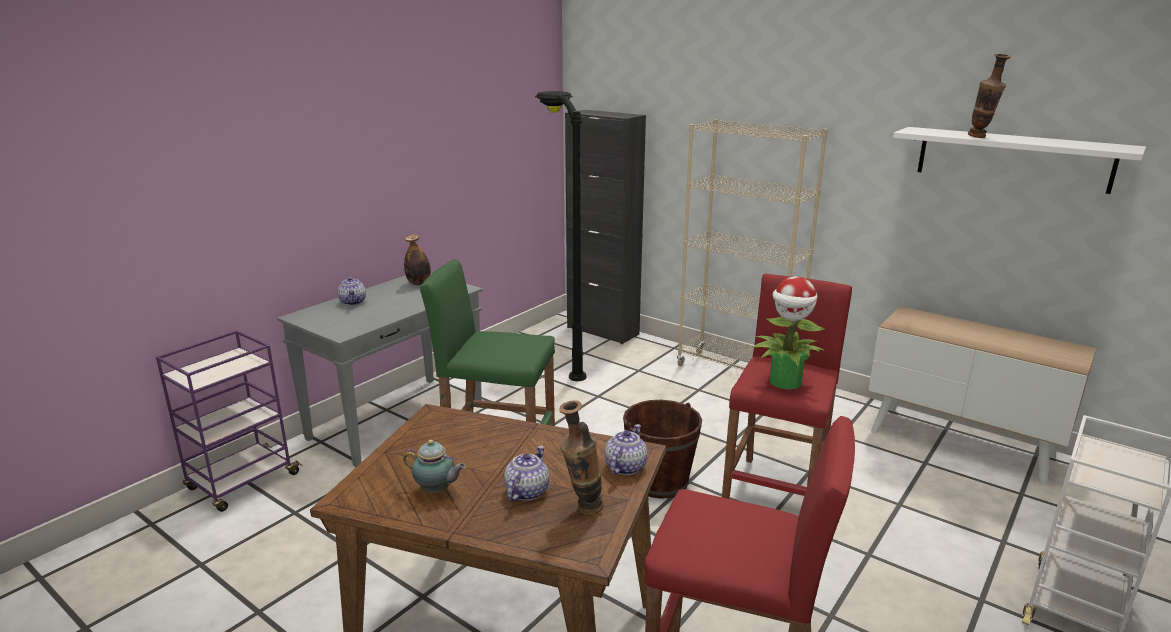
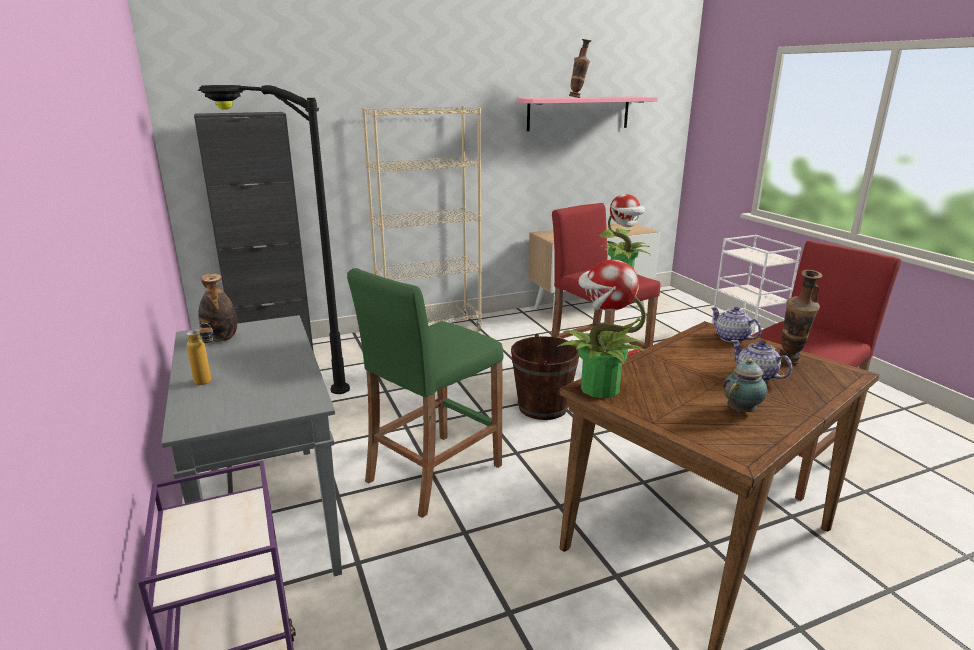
camera: 60 degrees left, 0 degrees up
teapot [338,276,366,305] -> bottle [187,323,213,385]
white shelf [893,127,1146,194] -> pink shelf [517,96,658,131]
none -> potted plant [557,260,646,398]

